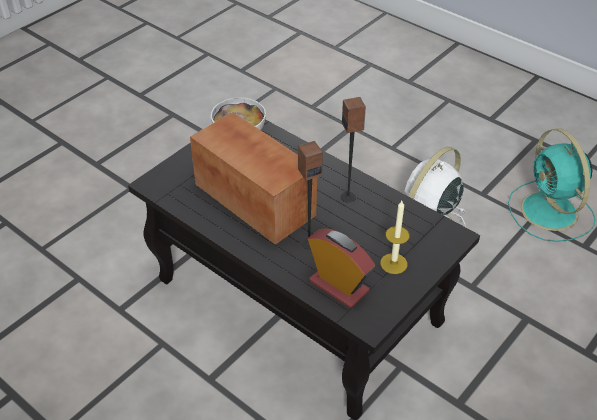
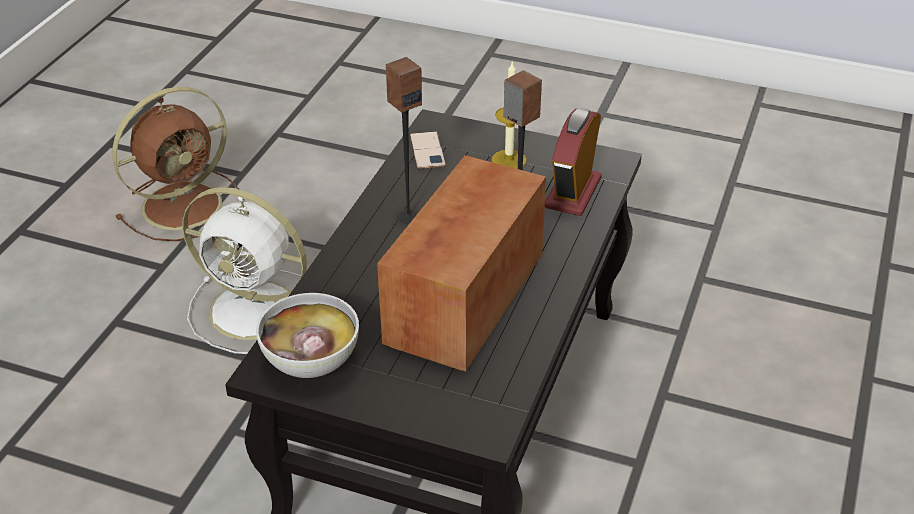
camera: 110 degrees left, 5 degrees down
turquoise fan [508,128,595,242] -> brown fan [112,87,239,241]
none -> phone [410,131,446,169]

